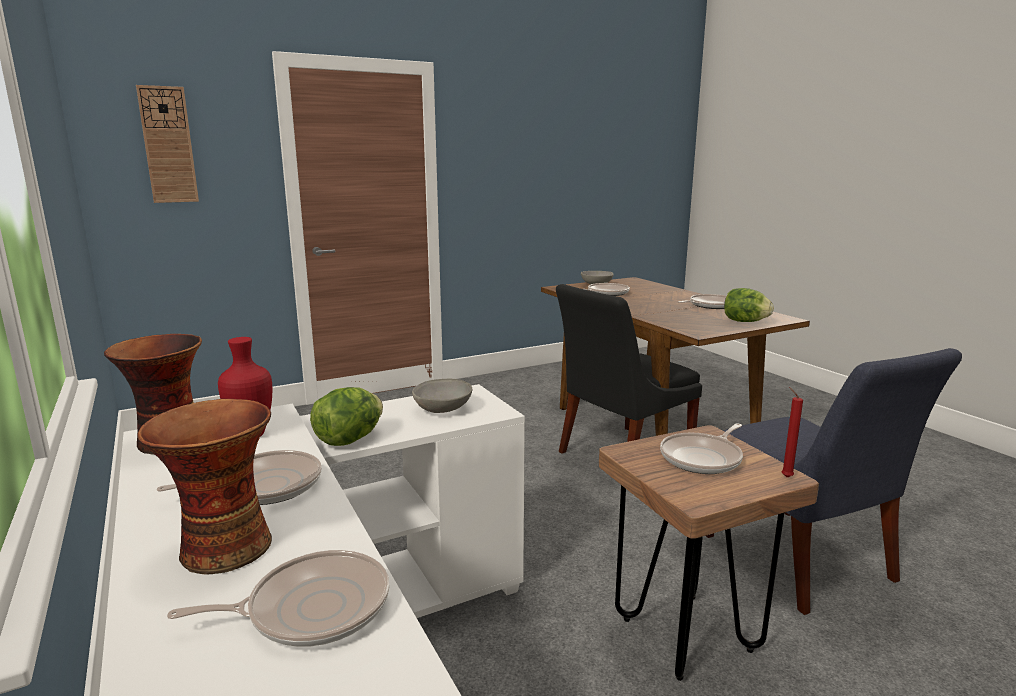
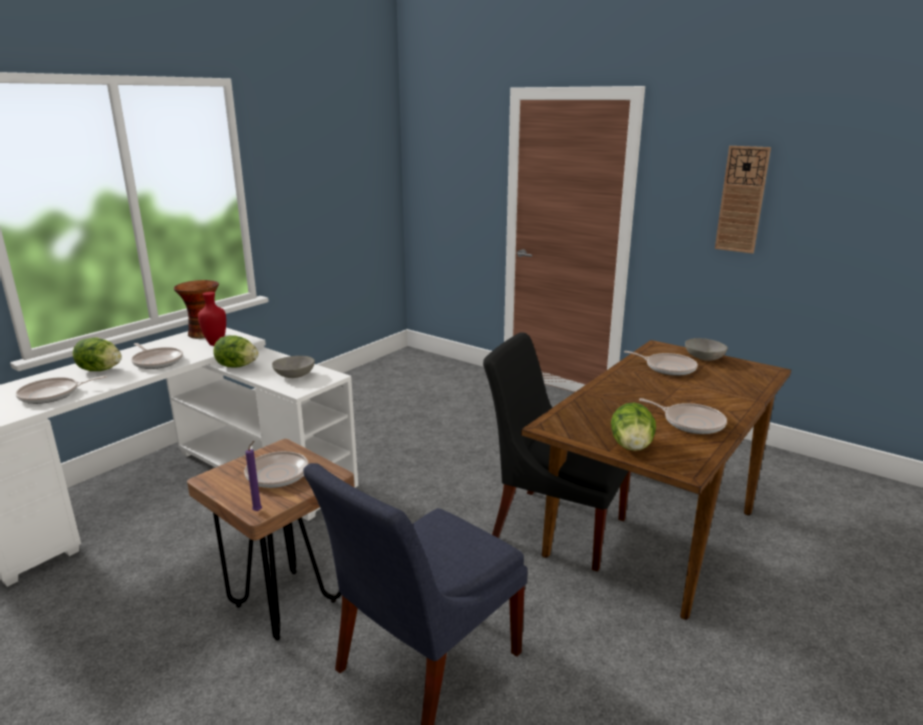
camera: 65 degrees right, 5 degrees up
wall clock [136,85,199,203] -> wall clock moved to [715,146,771,254]
vase [137,399,272,575] -> lettuce [73,338,122,371]
frying pan [167,550,389,647] -> frying pan turned 105 degrees clockwise [16,376,107,404]
red candle [782,387,803,477] -> purple candle [245,441,262,511]

